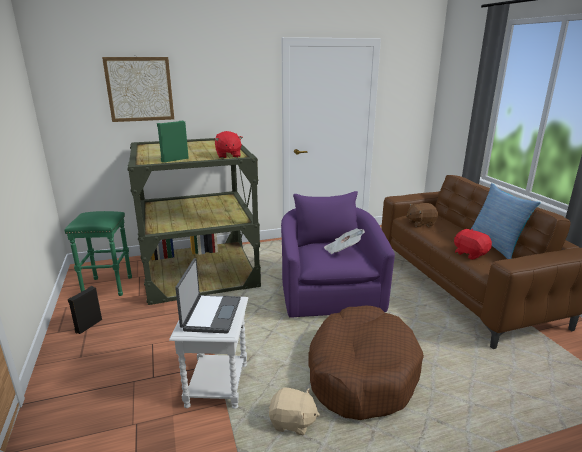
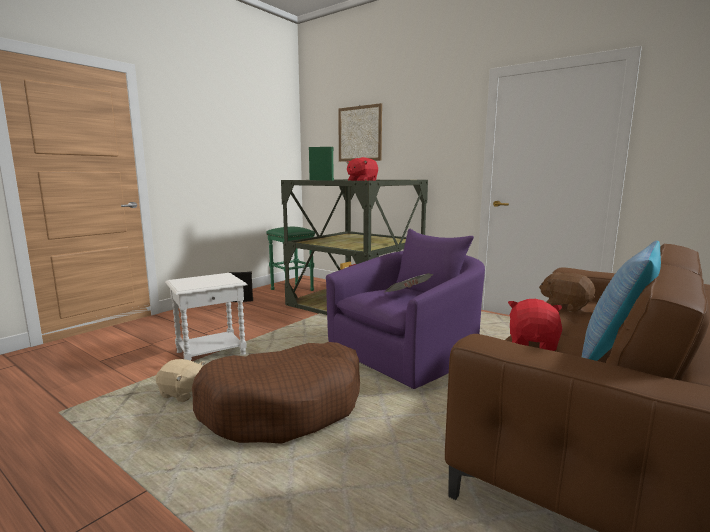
camera: 55 degrees right, 10 degrees down
laptop [175,258,241,333] -> none
beige plush toy [269,387,320,435] -> beige plush toy turned 45 degrees counterclockwise [156,359,206,402]

